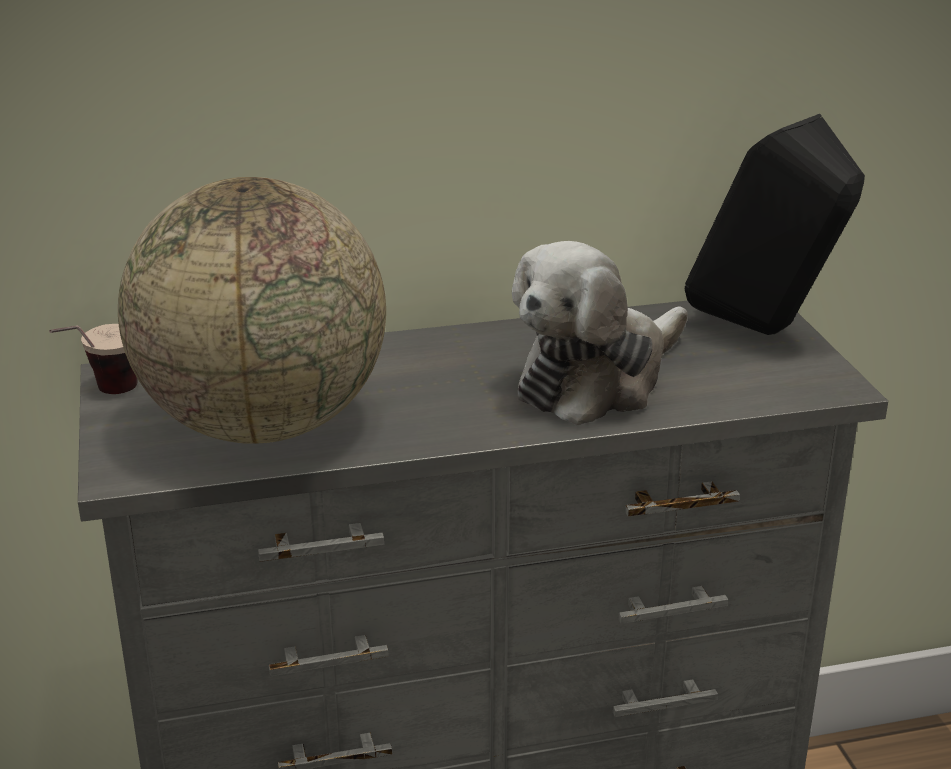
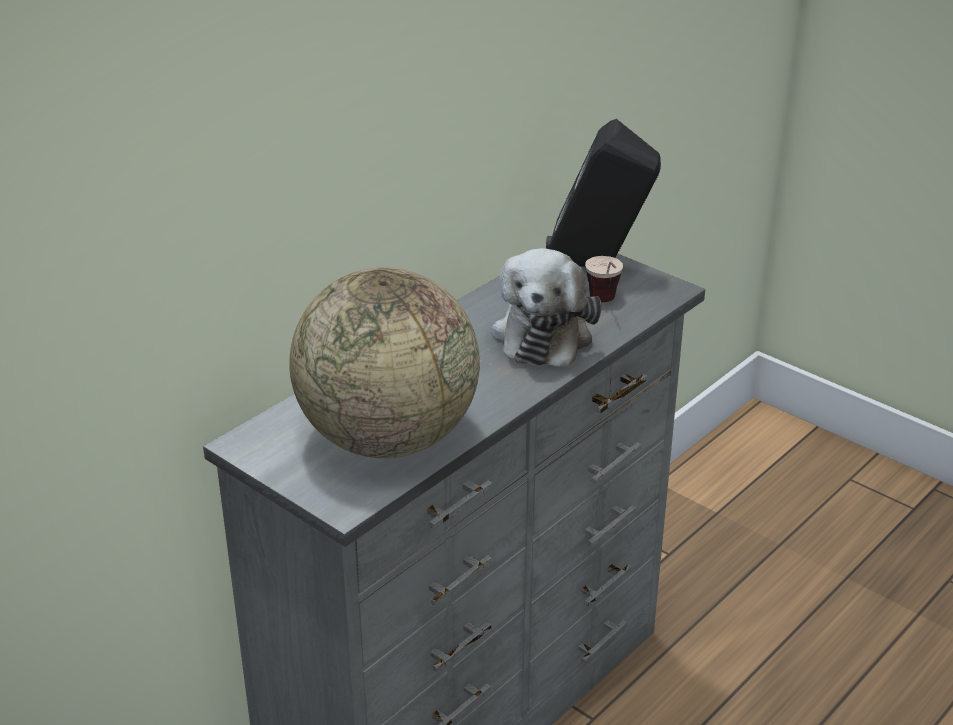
camera: 35 degrees left, 5 degrees up
cup [49,324,137,394] -> cup moved to [585,256,623,302]

